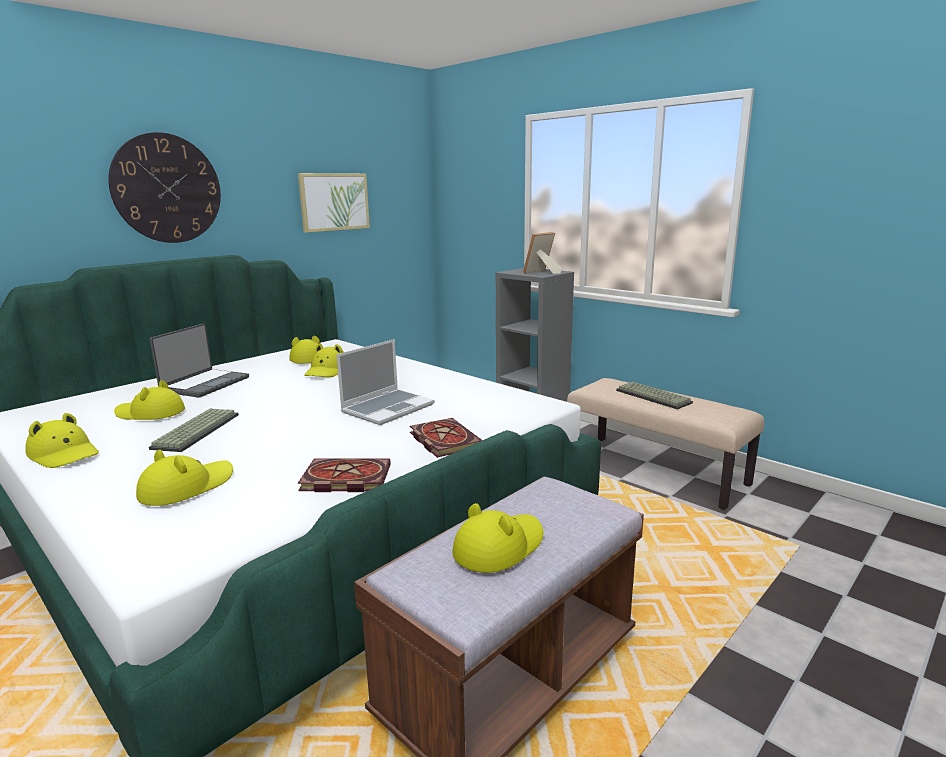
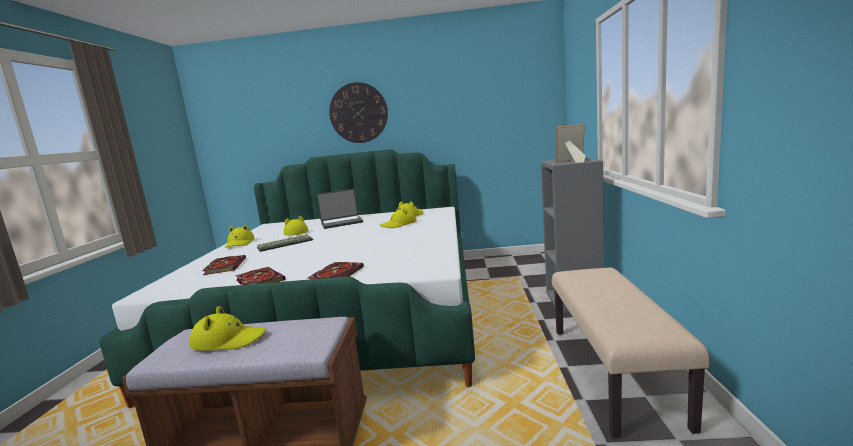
camera: 50 degrees right, 5 degrees down
yellow hat [136,449,233,506] -> book [202,255,246,275]
picture [298,173,370,233] -> none
laptop [336,339,435,425] -> none
keyboard [616,382,693,409] -> none

